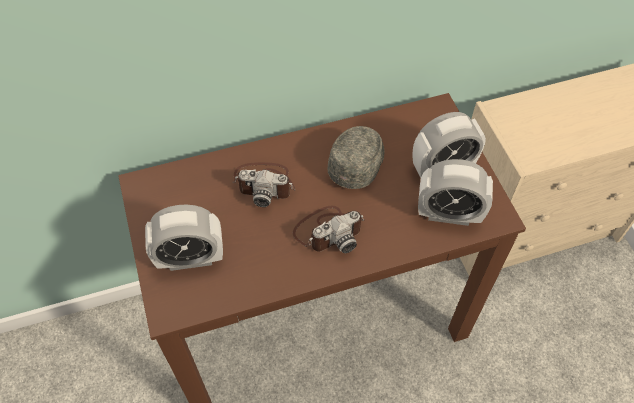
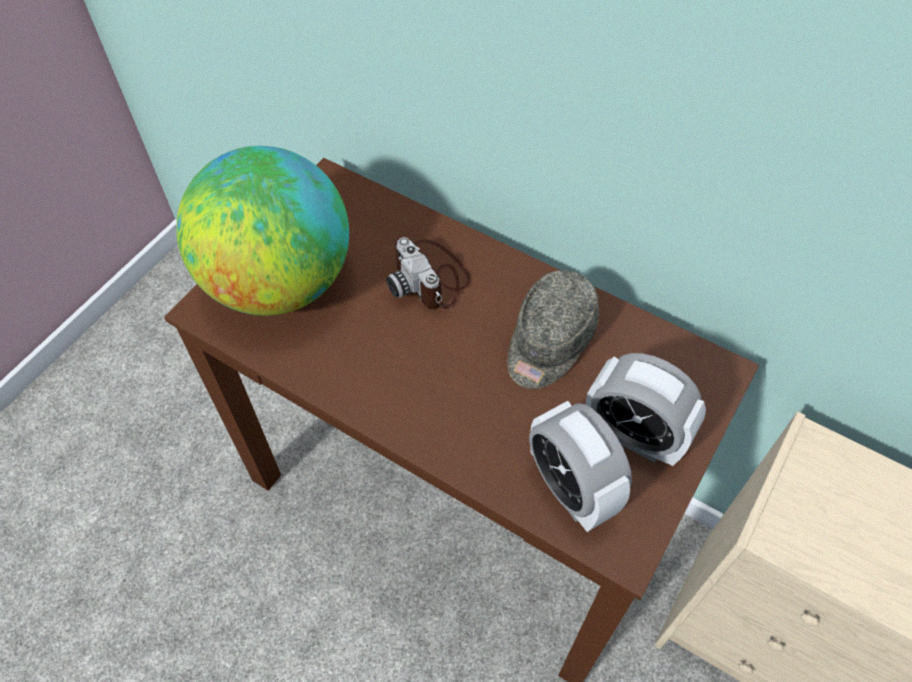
camera: 50 degrees right, 0 degrees up
alarm clock [145,205,223,271] -> globe [176,146,349,316]
camera [293,206,365,253] -> none
grey cap [327,126,384,189] -> grey cap turned 135 degrees clockwise [507,270,599,389]

